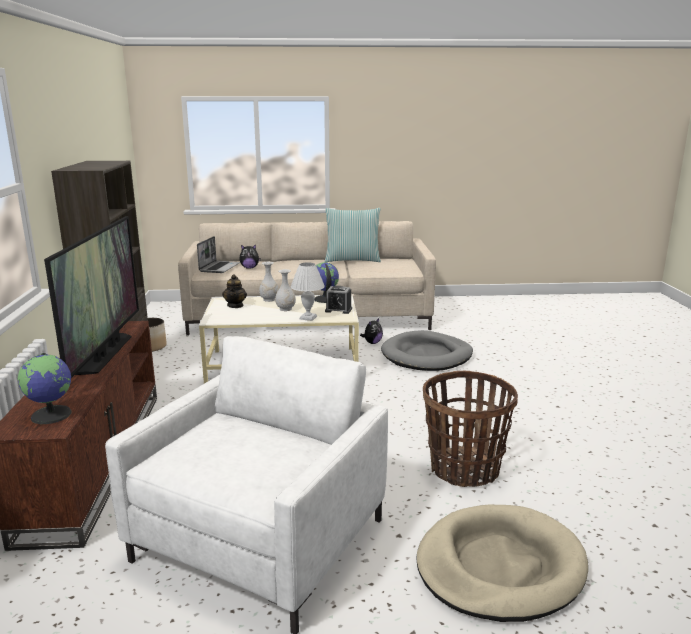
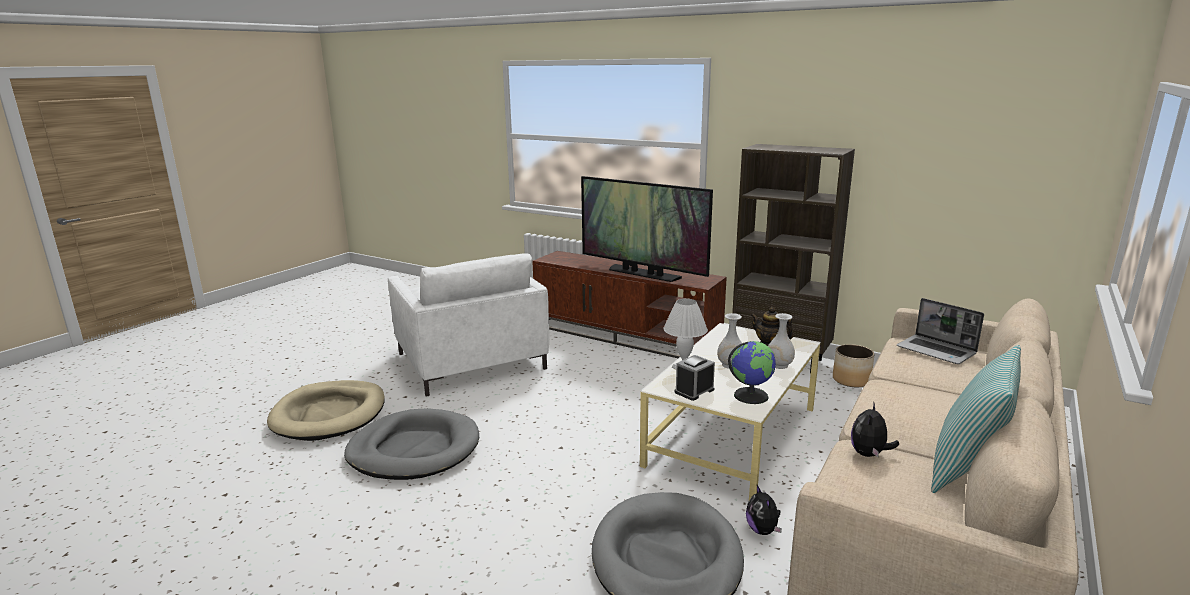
camera: 125 degrees right, 0 degrees up
globe [18,353,72,424] -> none
plush toy [239,245,261,269] -> plush toy moved to [851,401,899,457]
basket [423,371,518,487] -> grey dog bed [344,408,479,480]

